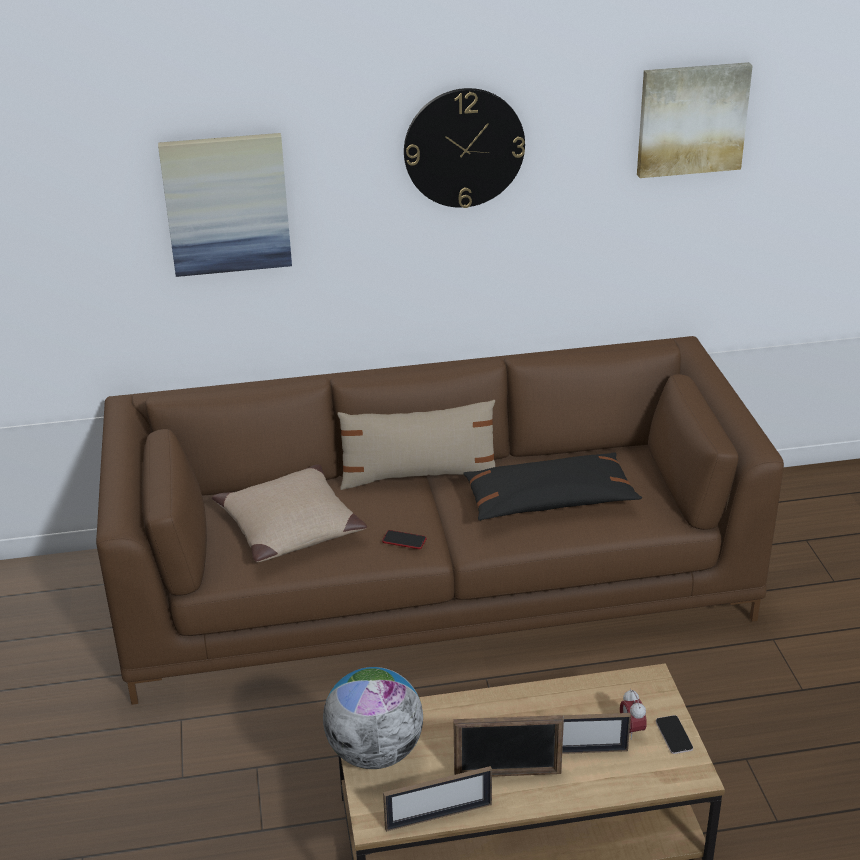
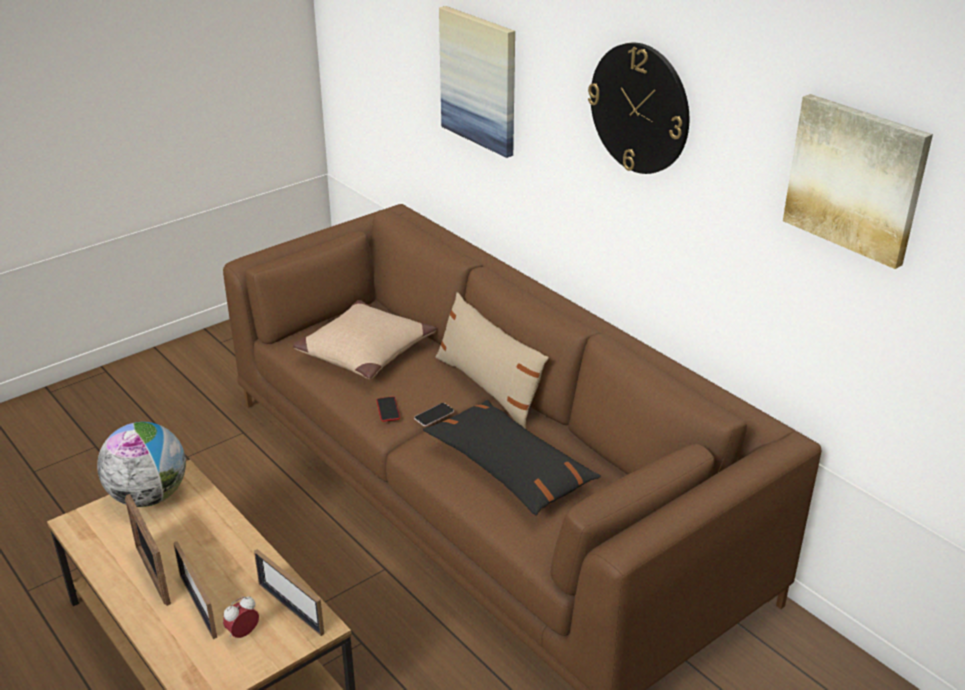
camera: 60 degrees right, 0 degrees up
picture frame [383,766,492,832] -> picture frame moved to [254,549,324,636]
phone [656,715,693,754] -> phone moved to [414,403,454,426]

